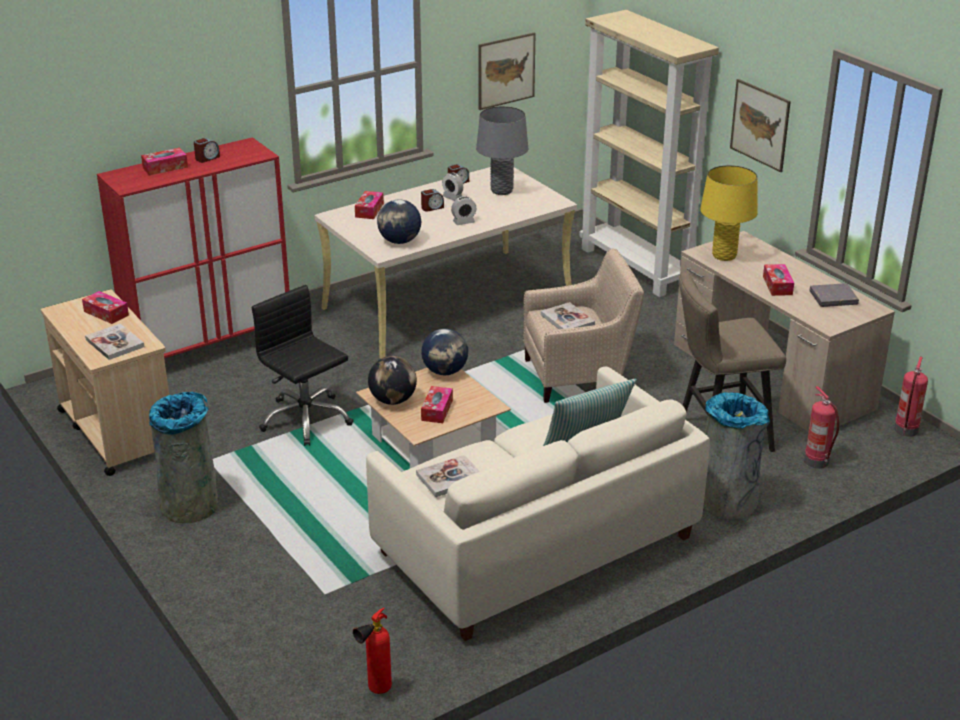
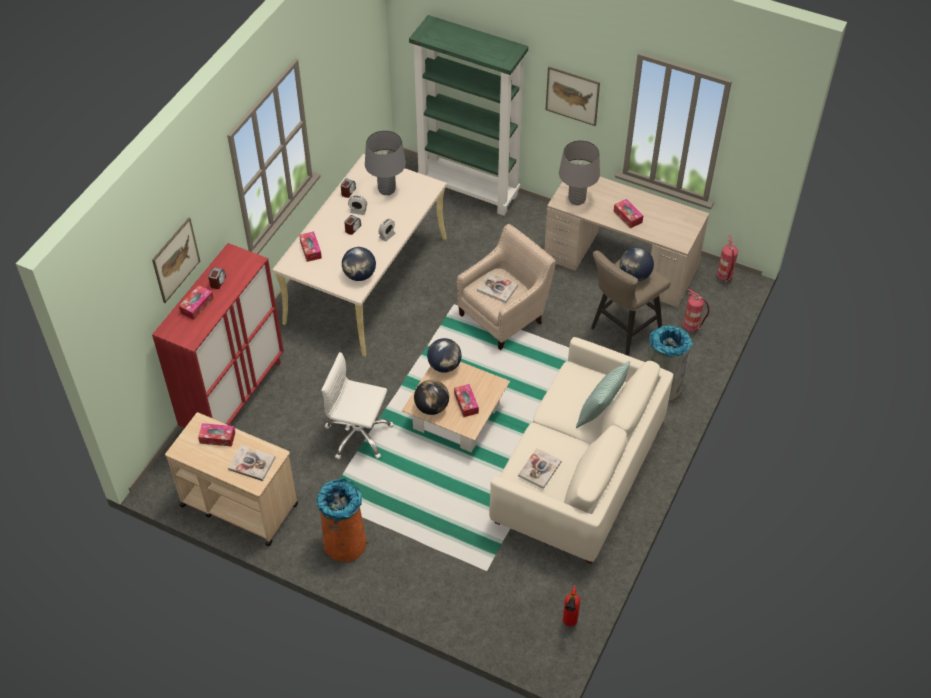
camera: 30 degrees left, 20 degrees up
grey trash can [149,392,218,523] -> orange trash can [316,479,368,562]
black office chair [252,285,354,446] -> white office chair [321,352,394,459]
picture [479,33,535,110] -> picture moved to [152,218,200,303]
beige bookcase [579,10,719,297] -> green bookcase [409,15,528,216]
yellow table lamp [700,165,758,261] -> grey table lamp [559,140,600,205]
grey book [809,283,859,307] -> none
none -> globe [620,247,654,281]

